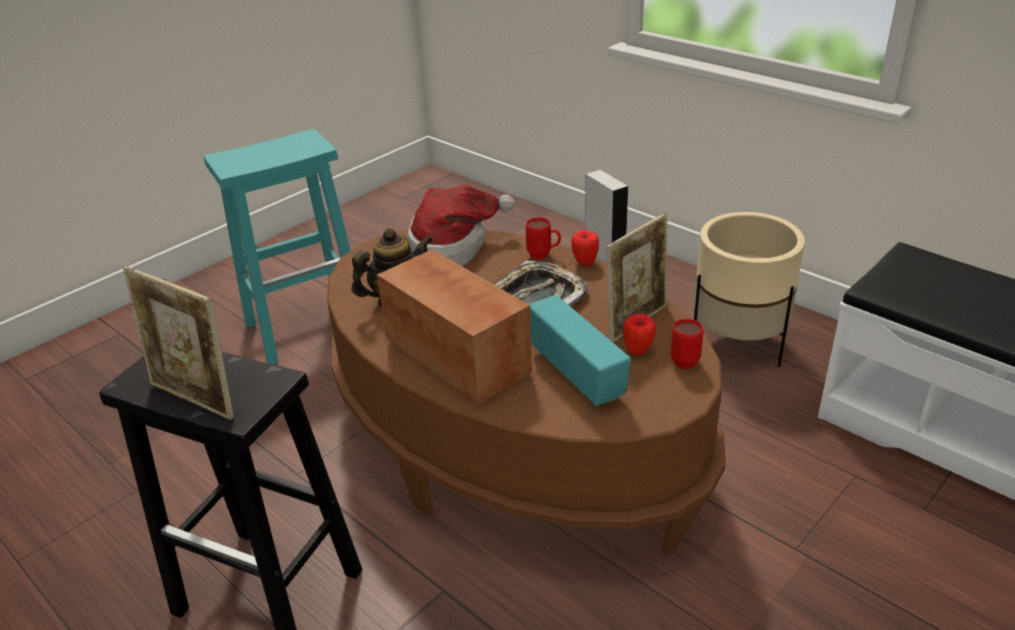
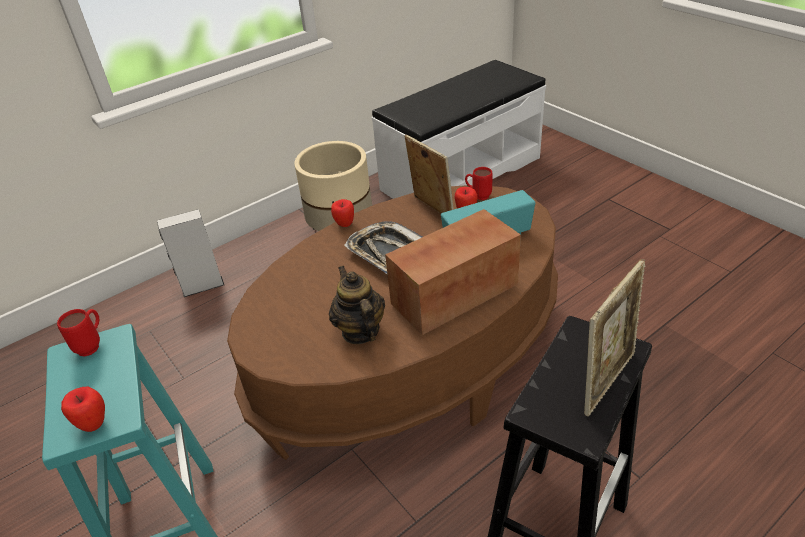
camera: 80 degrees left, 5 degrees up
hat [407,185,515,266] -> none
red mug [526,217,561,259] -> red mug moved to [57,309,100,356]
none -> apple [61,387,105,432]

